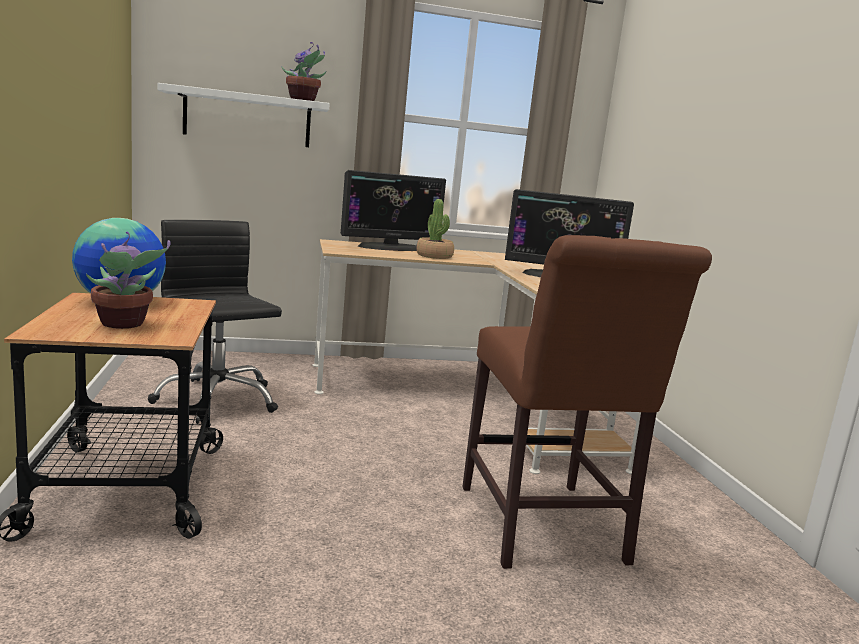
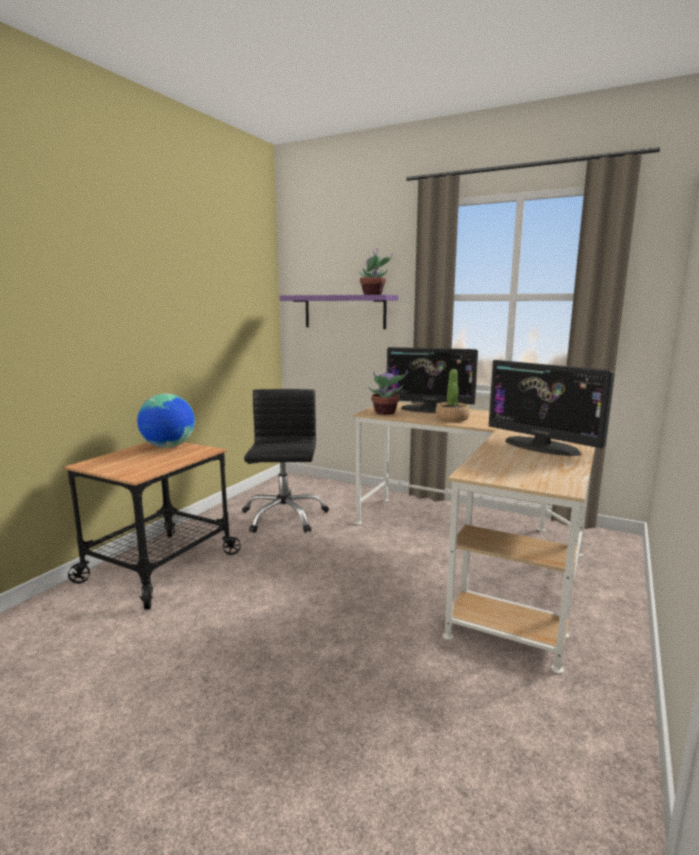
camera: 40 degrees right, 0 degrees up
potted plant [86,232,171,329] -> potted plant moved to [368,366,408,415]
white shelf [157,83,330,147] -> purple shelf [279,295,398,329]
brown chair [462,235,712,569] -> none

